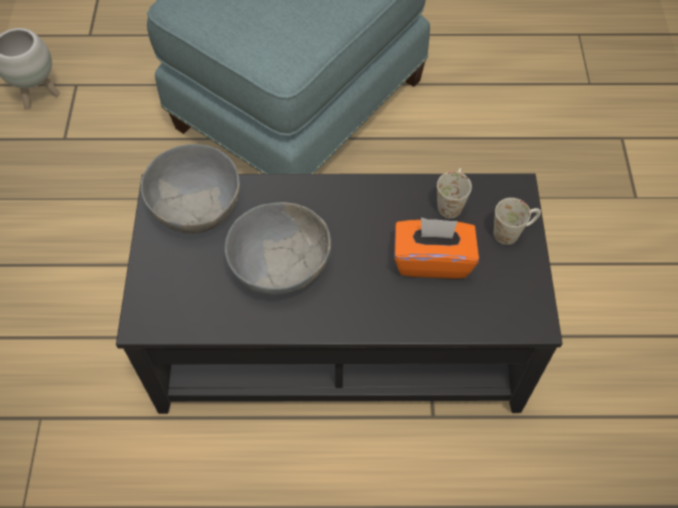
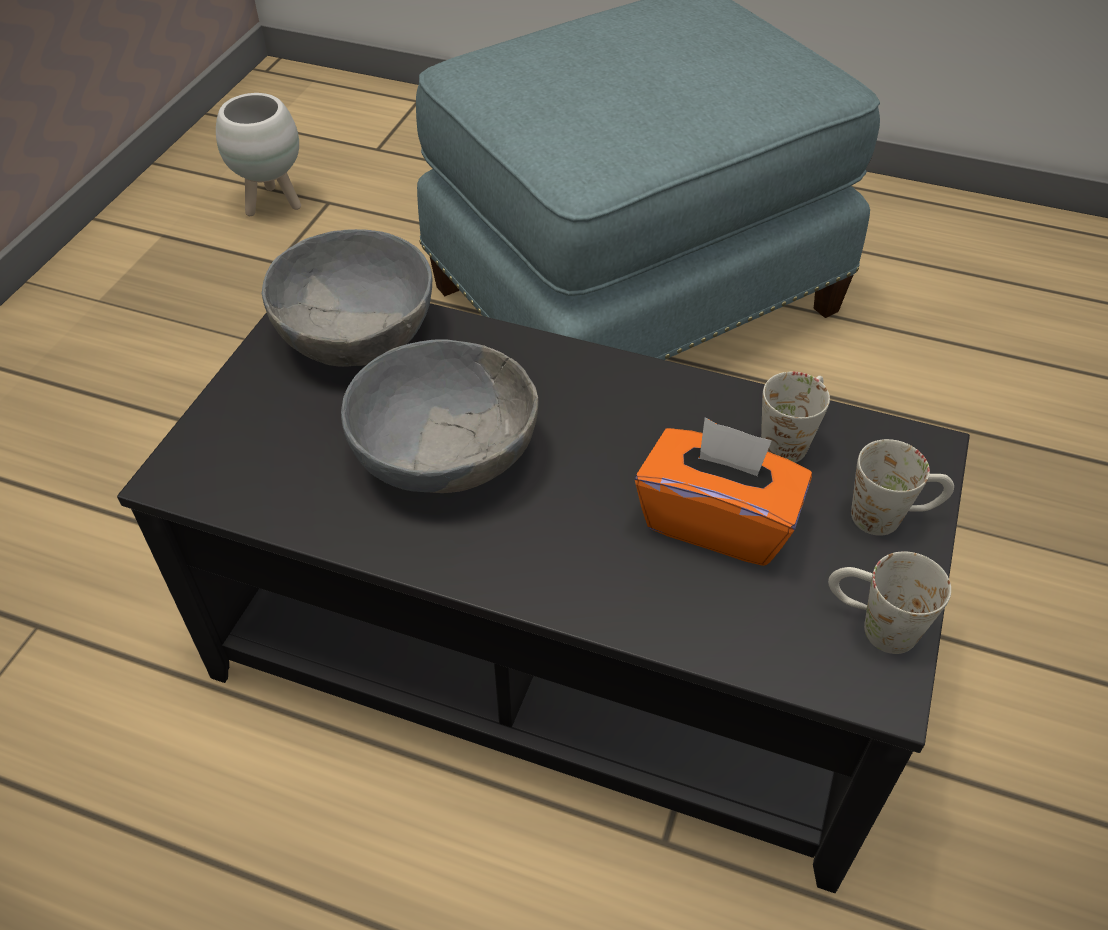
camera: 20 degrees right, 10 degrees down
none -> white mug [828,551,951,654]

